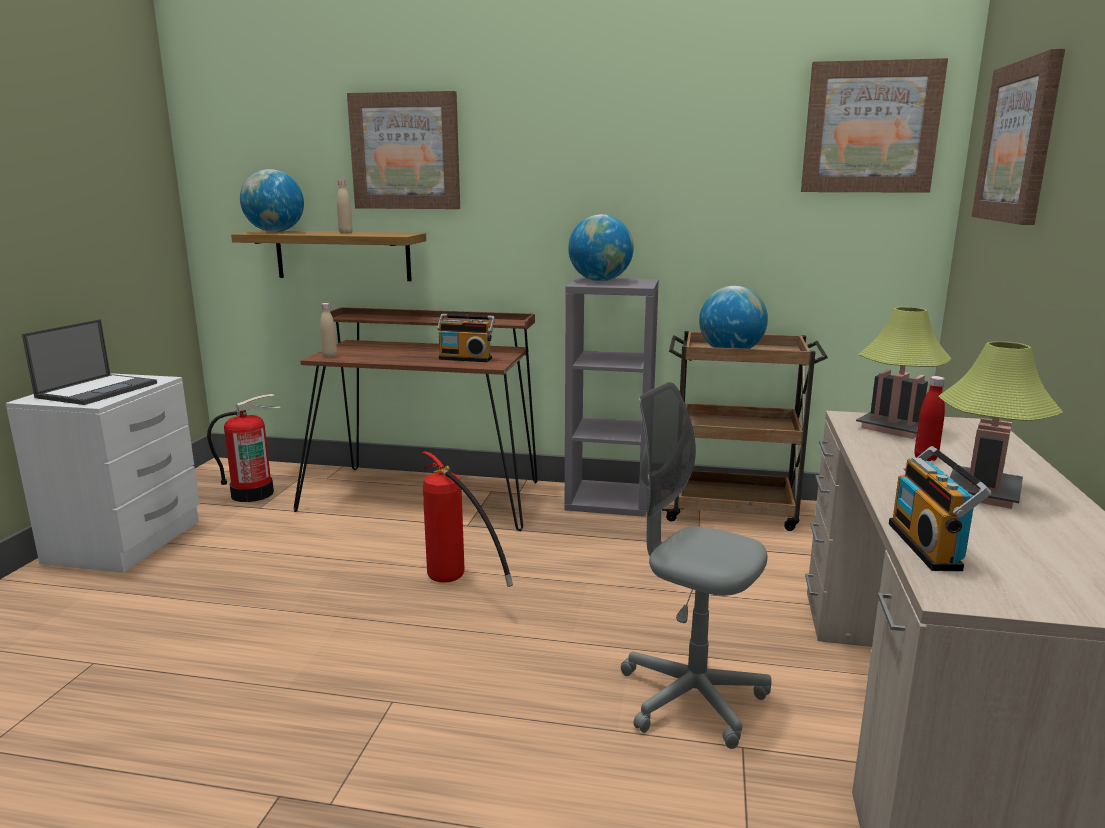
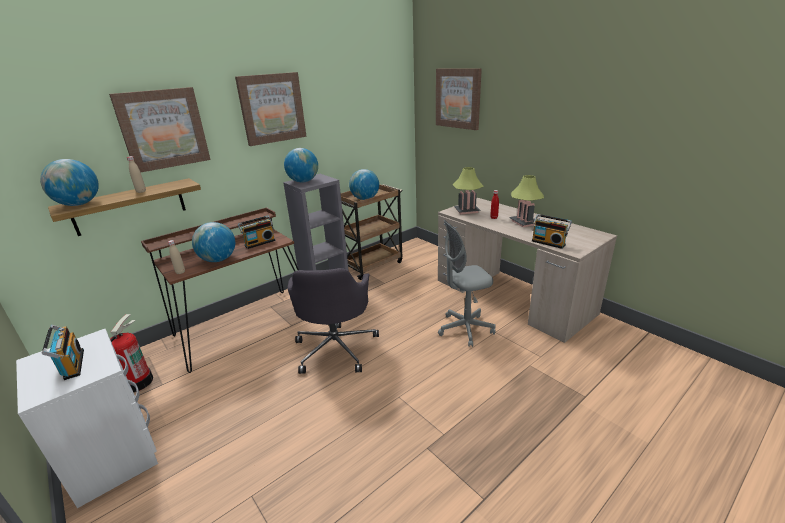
camera: 50 degrees left, 10 degrees up
laptop [22,319,157,405] -> radio [42,325,84,380]
fire extinguisher [422,451,513,587] -> grey office chair [287,268,379,374]
picture [801,58,948,193] -> picture moved to [235,72,307,146]
none -> globe [192,222,235,262]

